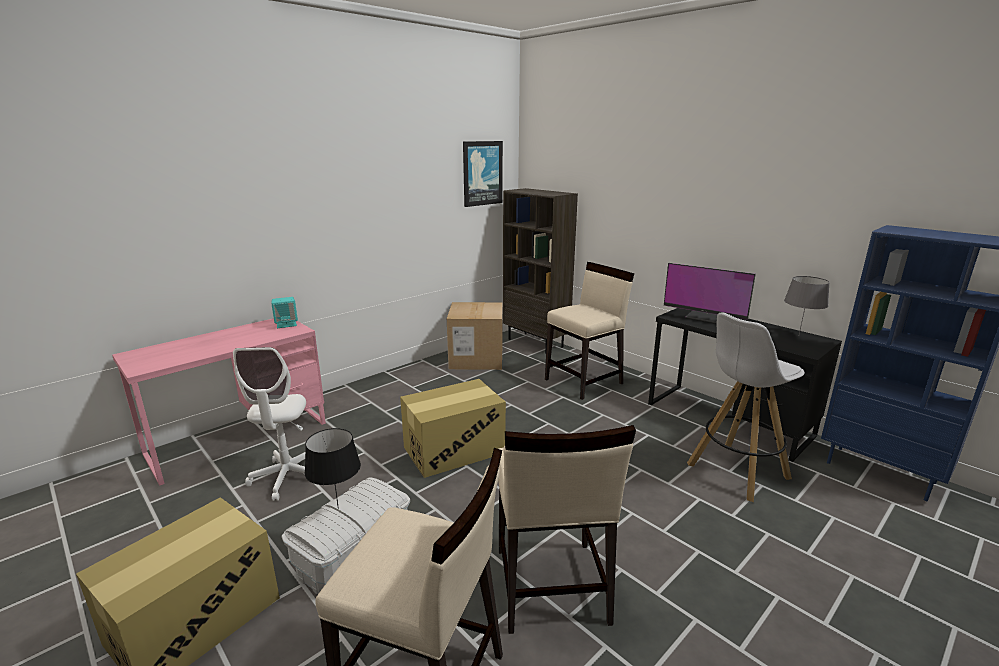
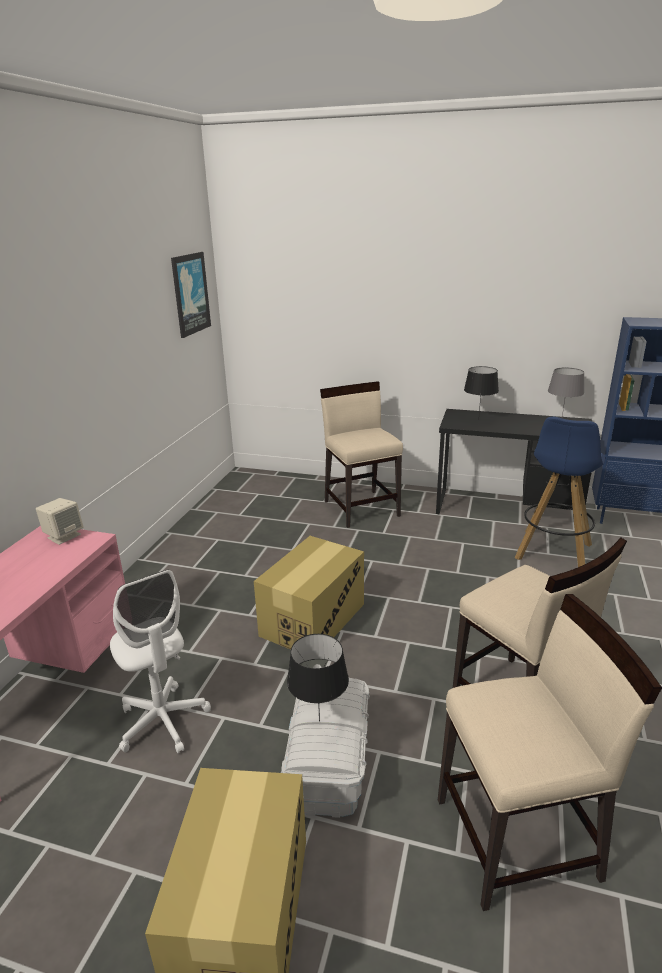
camera: 30 degrees left, 5 degrees up
turquoise speaker [271,297,298,328] -> beige speaker [36,498,83,545]
cardboard box [447,302,502,370] -> none
brown bookcase [503,188,578,354] -> none
beige chair [545,262,634,400] -> beige chair turned 45 degrees counterclockwise [320,381,403,528]
monitor [664,263,756,324] -> black table lamp [464,366,499,420]
white stool [687,312,805,502] -> blue stool [514,416,605,567]

